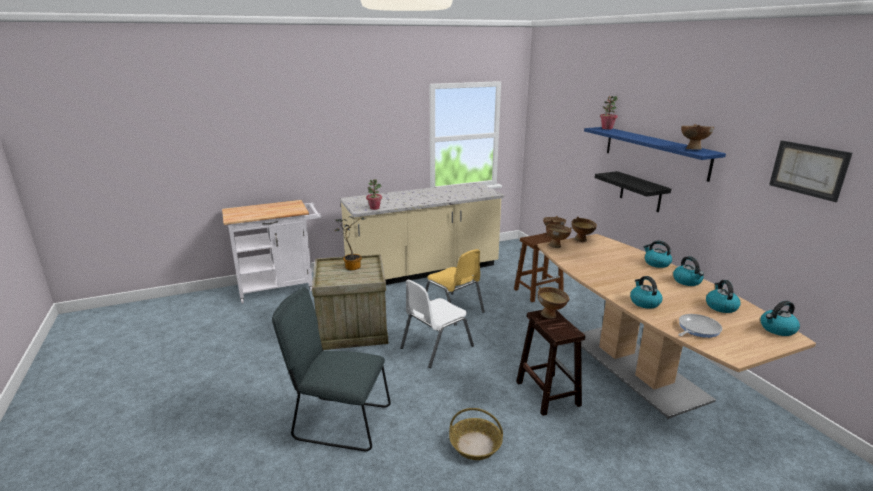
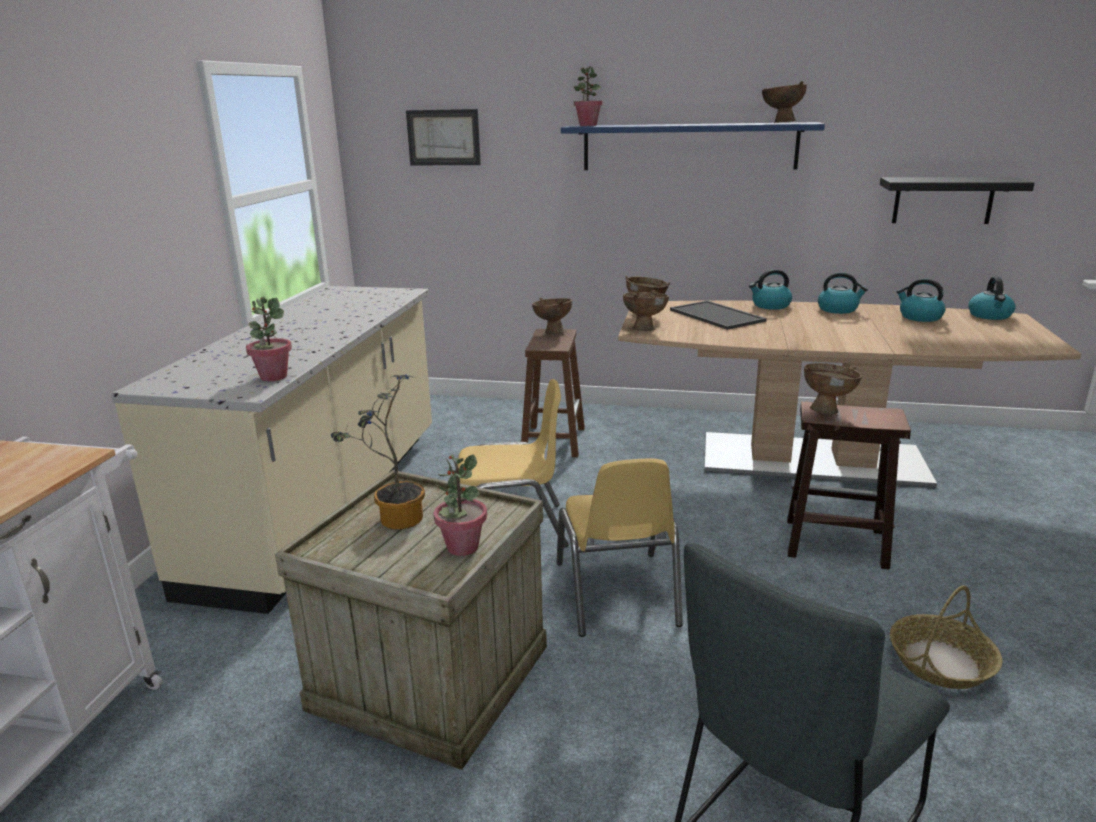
camera: 55 degrees left, 0 degrees up
white chair [400,280,474,368] -> yellow chair [556,458,683,637]
black shelf [595,171,671,212] -> black shelf moved to [880,177,1034,224]
kettle [630,276,662,309] -> none
frying pan [678,314,722,338] -> none
picture [769,141,852,202] -> picture moved to [406,109,481,165]
none -> potted plant [434,454,487,556]
none -> tray [670,300,767,330]

